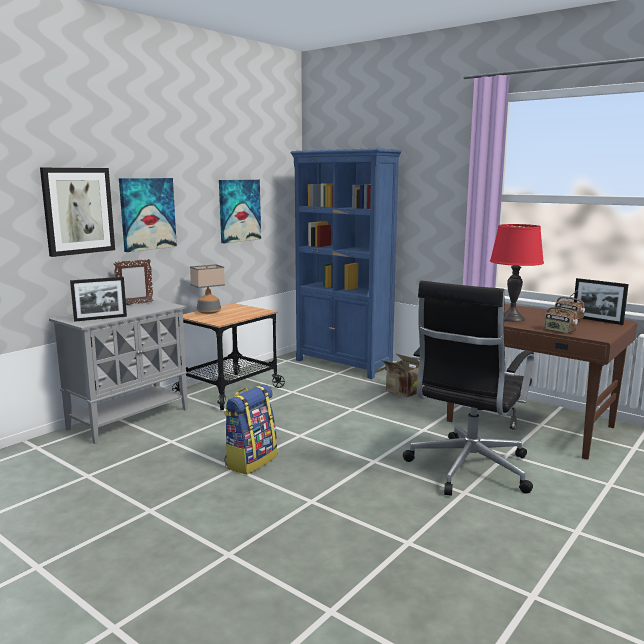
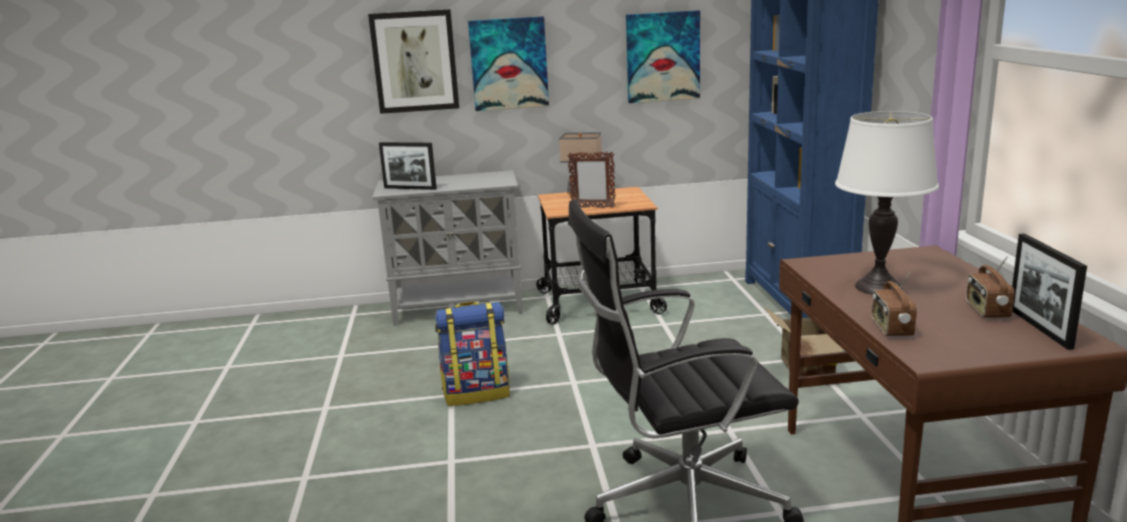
camera: 45 degrees right, 5 degrees up
picture frame [114,259,154,305] -> picture frame moved to [567,151,616,208]
red table lamp [490,224,544,322] -> white table lamp [835,111,939,295]

